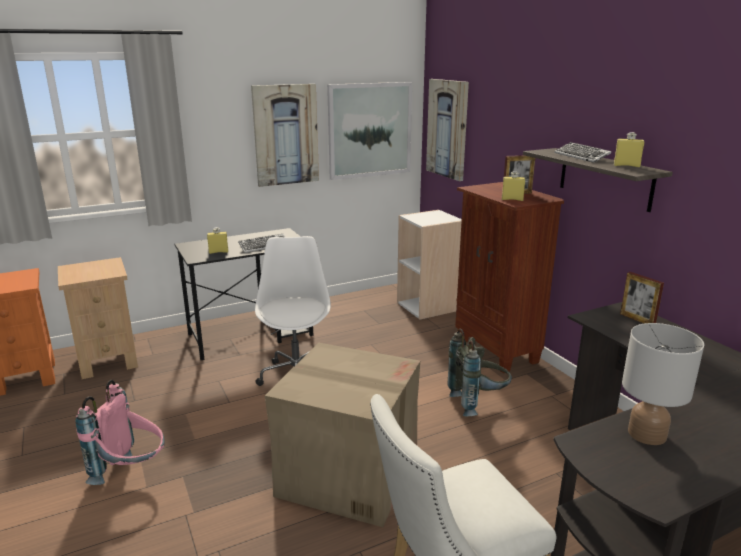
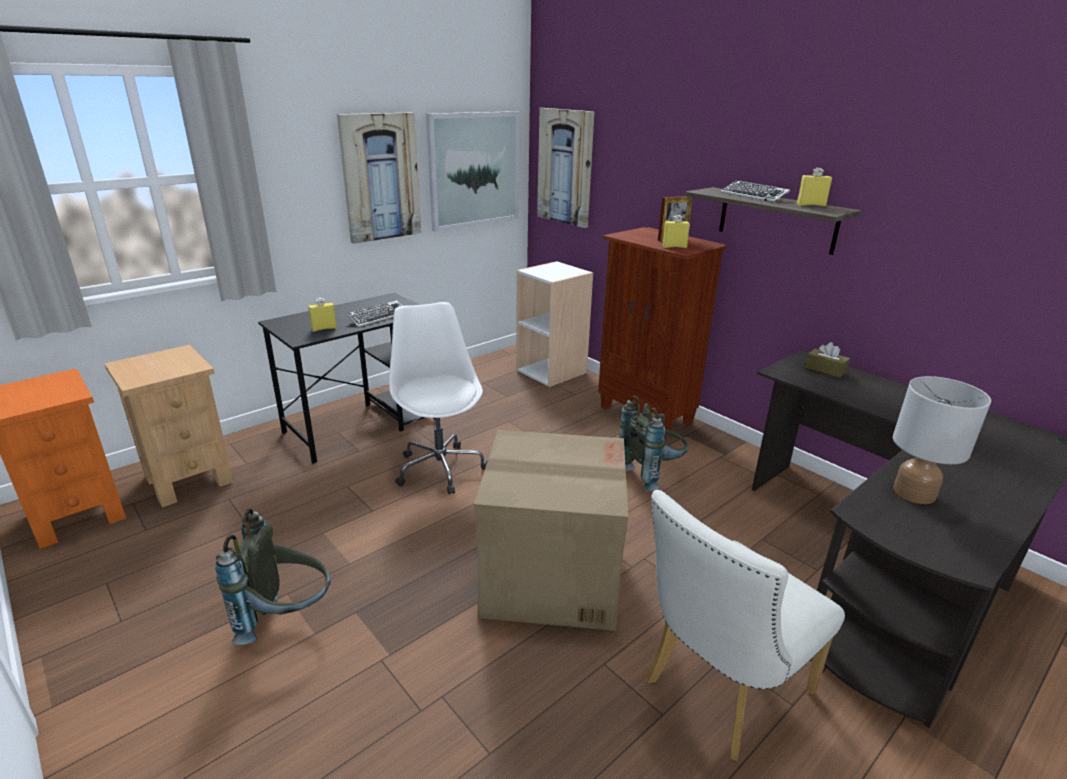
camera: 15 degrees left, 5 degrees up
pink backpack [76,380,165,485] -> grey backpack [215,508,331,645]
picture frame [620,272,664,324] -> brown tissue box [805,342,850,378]

